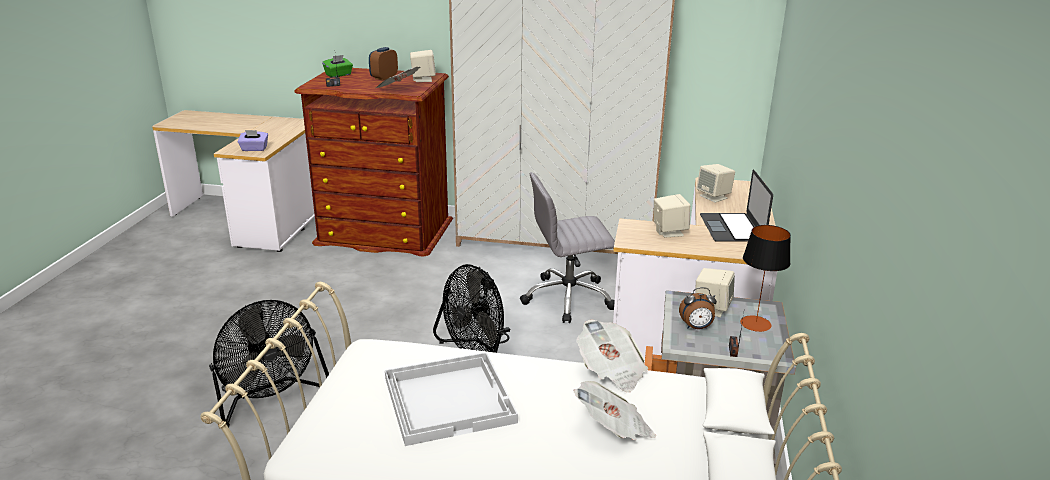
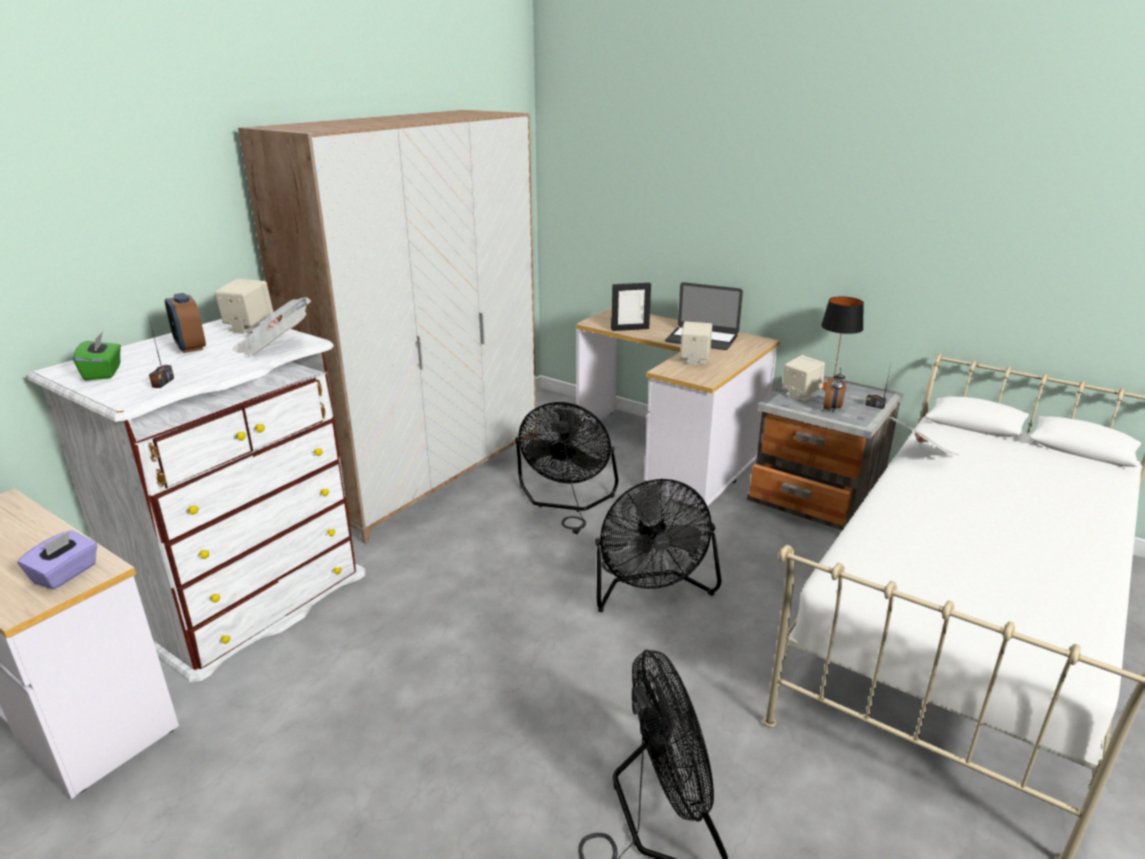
camera: 65 degrees left, 0 degrees up
brown dresser [294,68,453,257] -> white dresser [27,319,365,682]
white tray [385,352,518,446] -> none
grey office chair [520,172,615,323] -> black fan [515,402,619,534]
newspaper [573,381,656,440] -> none
beige speaker [696,164,735,203] -> picture frame [611,283,651,331]

